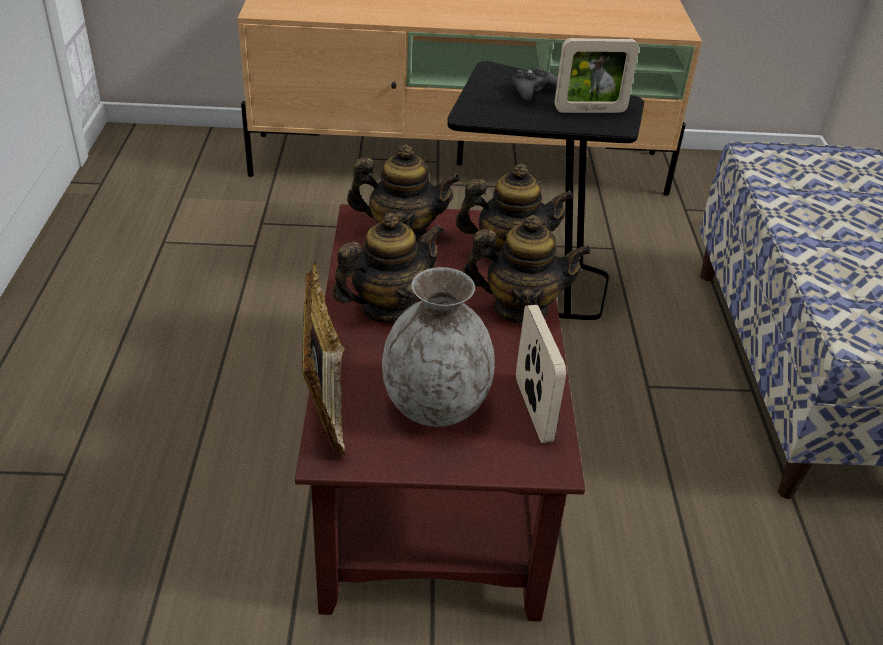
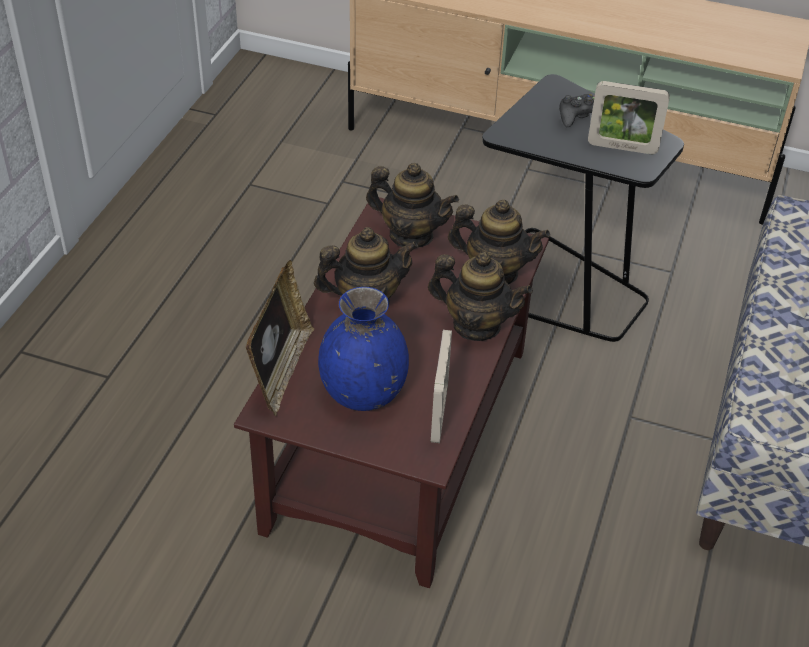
camera: 20 degrees right, 5 degrees up
grey vase [382,267,495,427] -> blue vase [318,287,409,411]

